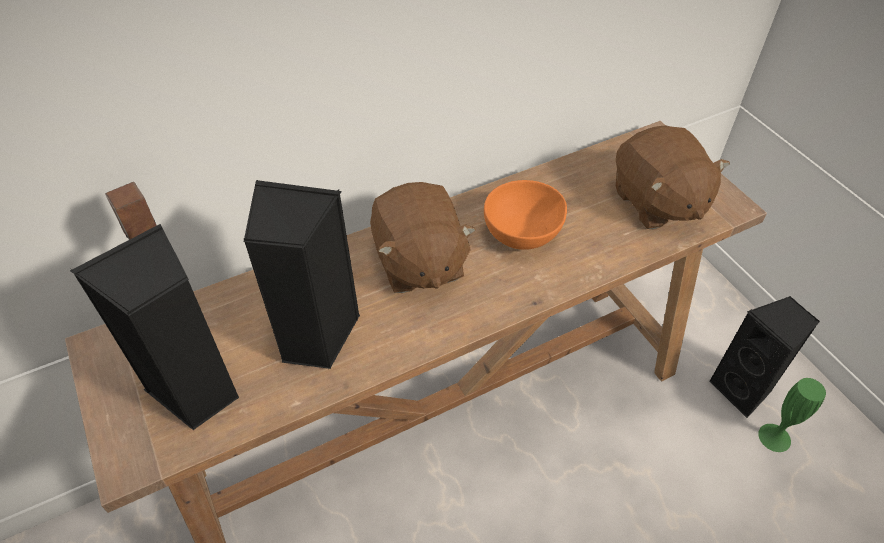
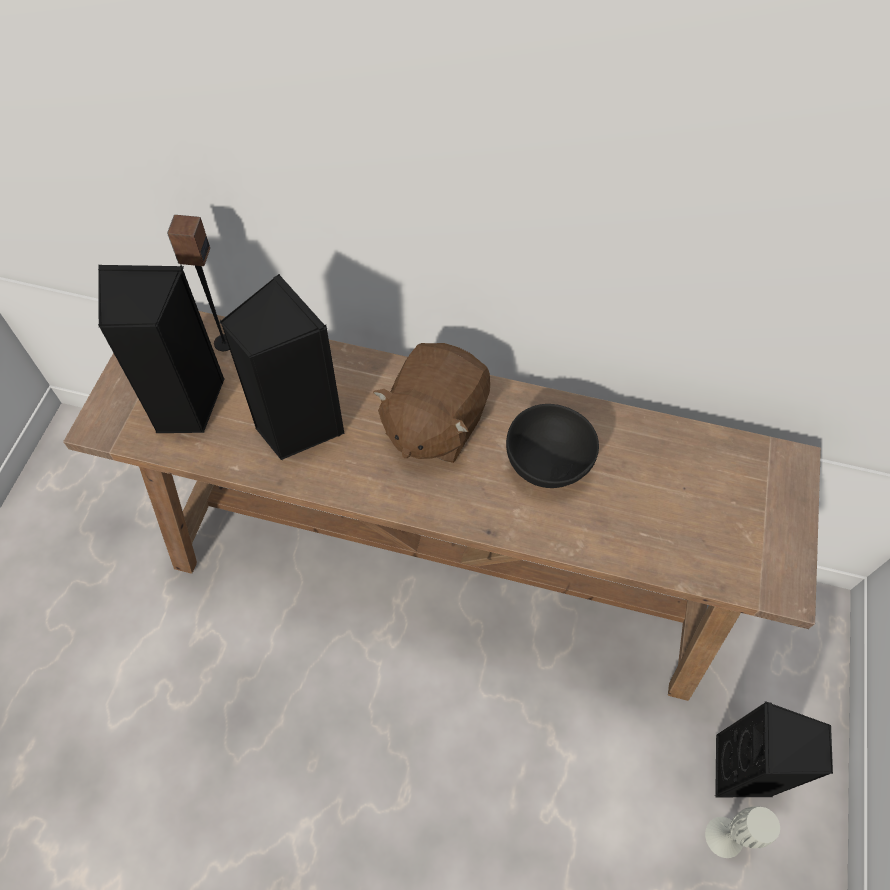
camera: 40 degrees right, 10 degrees up
orange bowl [484,180,567,250] -> black bowl [506,404,599,488]
brown plush toy [616,125,730,230] -> none
green vase [758,378,826,452] -> white vase [705,806,780,858]

